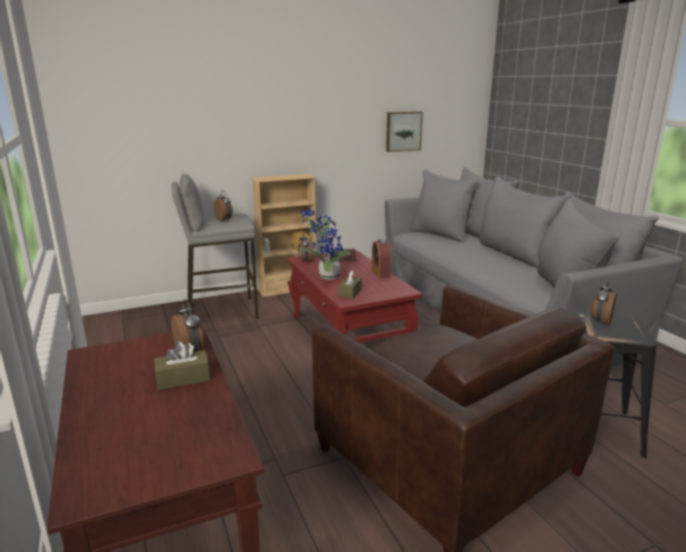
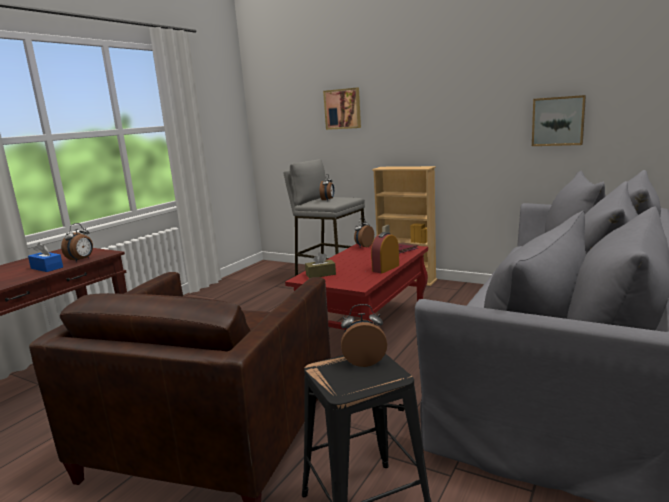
camera: 55 degrees right, 5 degrees down
brown tissue box [154,342,210,390] -> blue tissue box [28,243,63,272]
potted plant [298,208,351,280] -> none
none -> picture [323,88,361,130]

